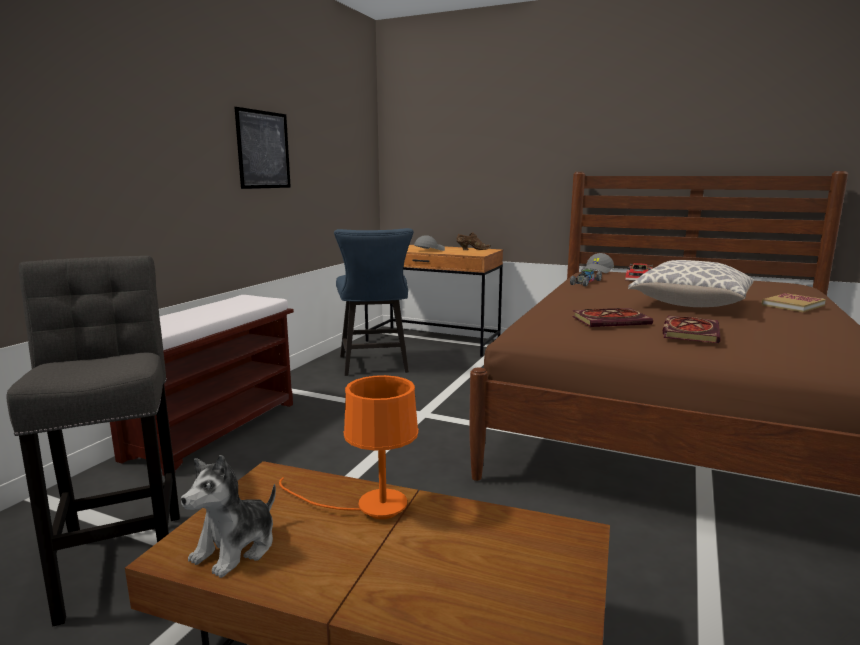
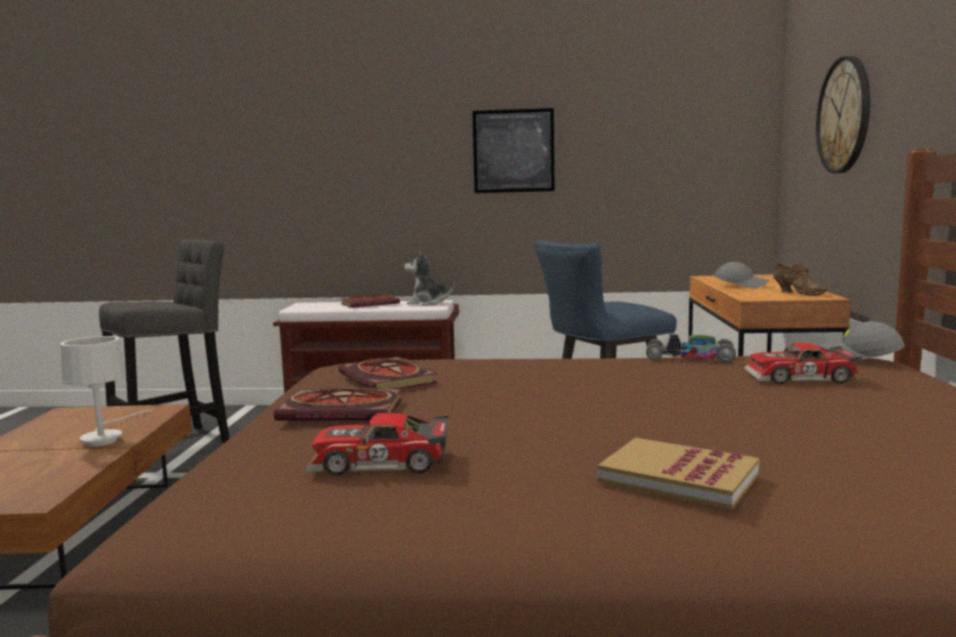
camera: 70 degrees right, 5 degrees down
plush toy [181,455,276,578] -> plush toy moved to [404,251,454,306]
orange table lamp [279,375,418,519] -> white table lamp [60,336,153,447]
pillow [628,260,754,307] -> none
none -> toy car [305,413,449,475]
none -> book [340,295,400,308]
none -> wall clock [816,56,870,173]

